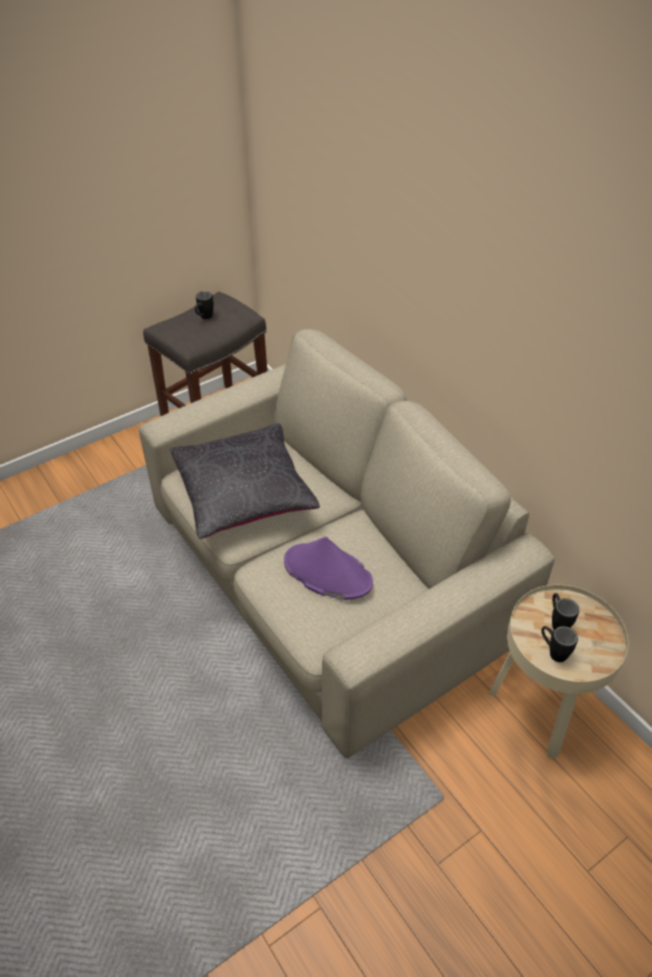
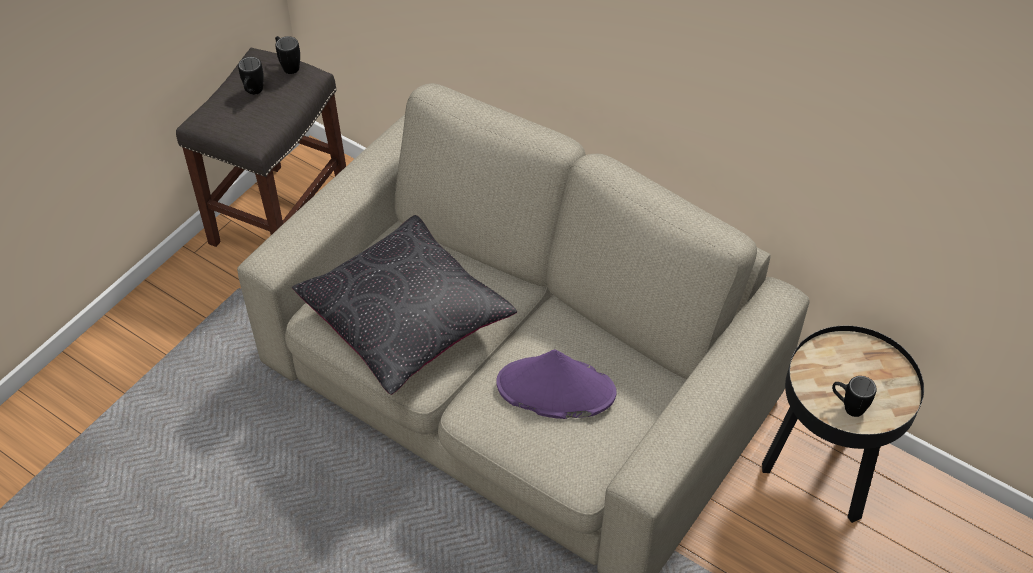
camera: 20 degrees left, 5 degrees up
beige side table [489,585,629,758] -> black side table [762,326,924,523]
black mug [552,593,579,630] -> black mug moved to [275,36,300,74]

